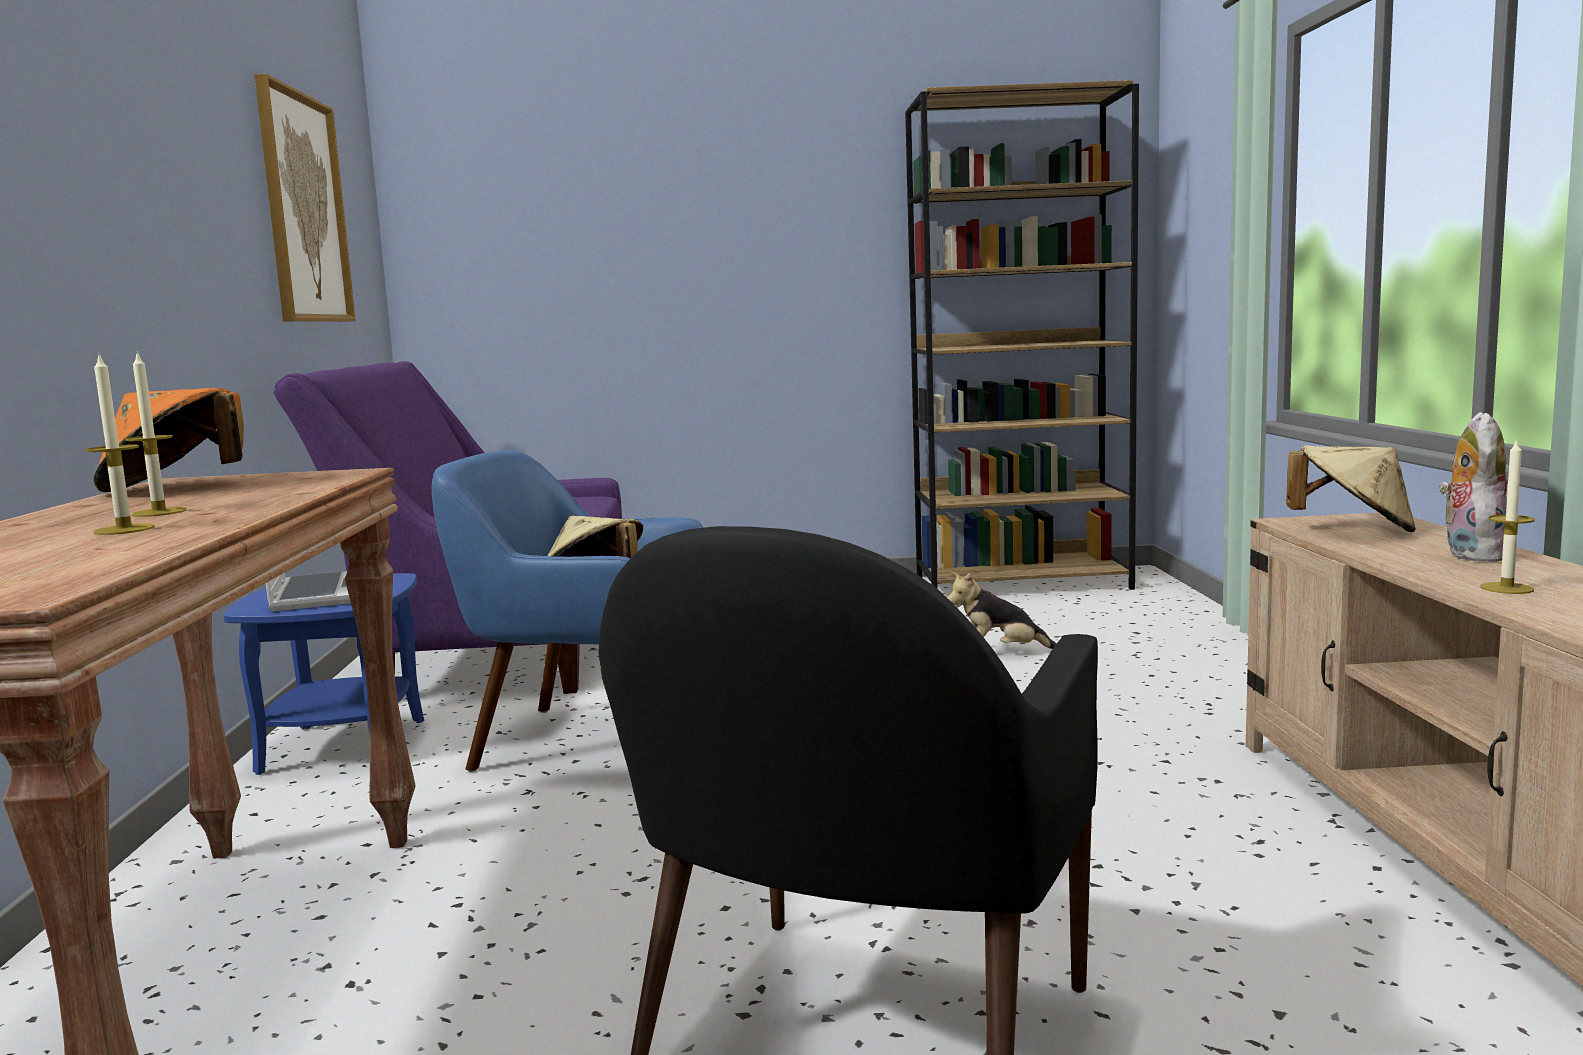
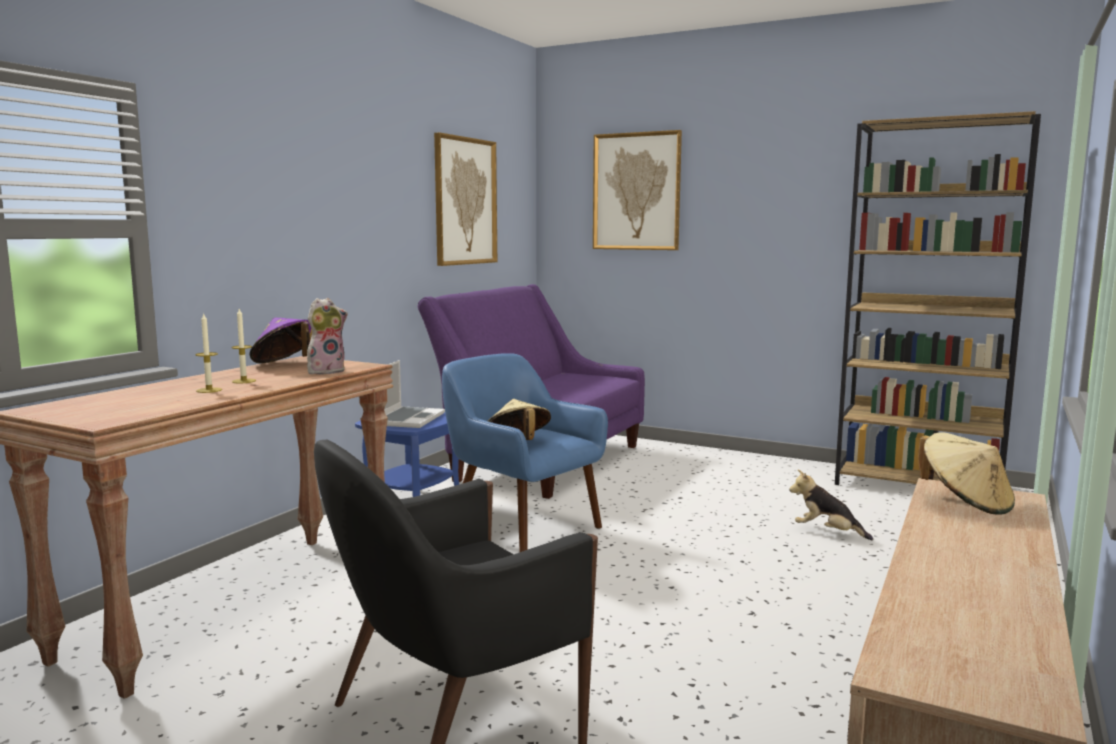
camera: 30 degrees right, 0 degrees up
orange hat [94,388,244,492] -> purple hat [250,318,312,363]
plush toy [1439,412,1507,562] -> plush toy moved to [307,298,348,375]
candle [1480,438,1535,594] -> none
none -> picture [593,130,682,250]

